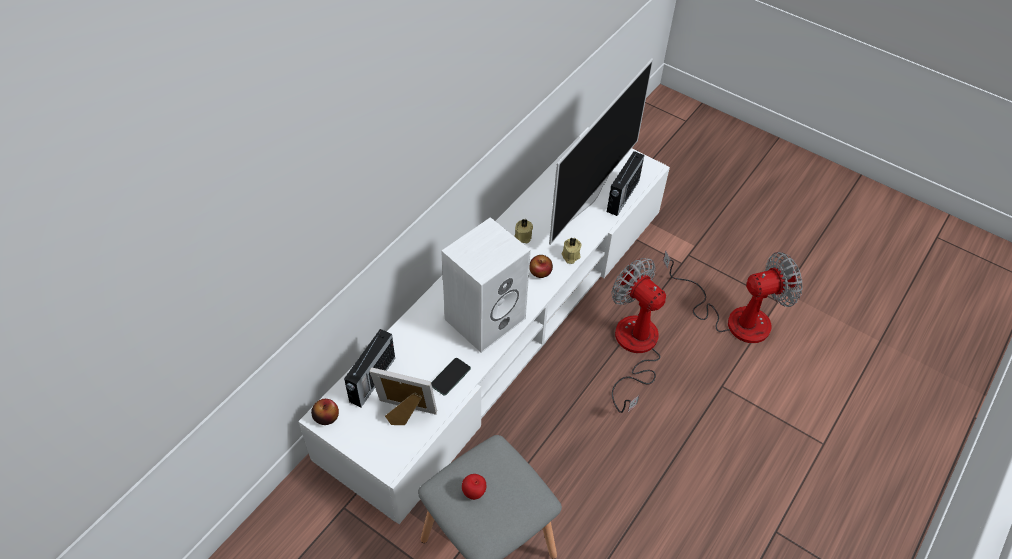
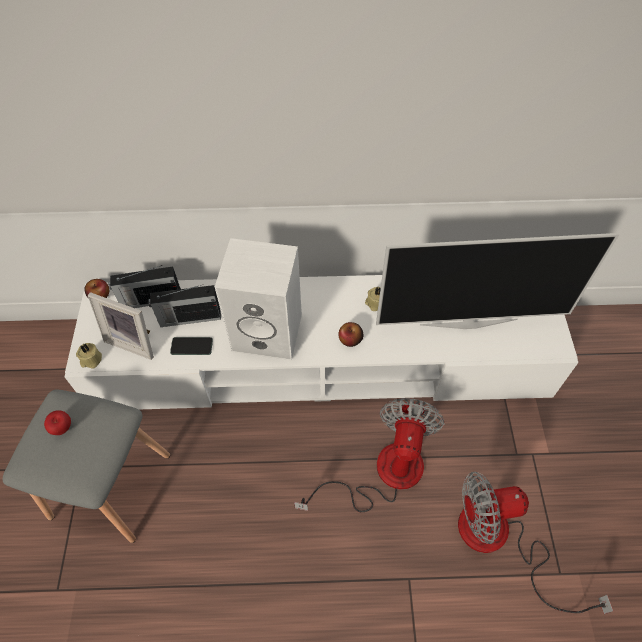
camera: 55 degrees right, 5 degrees up
picture frame [369,367,437,425] -> picture frame turned 135 degrees clockwise [88,292,154,360]
beige candle [561,237,582,264] -> beige candle moved to [76,343,102,369]
radio [607,151,644,216] -> radio moved to [148,284,221,327]
fan [663,250,803,343] -> fan turned 135 degrees clockwise [458,472,613,614]

